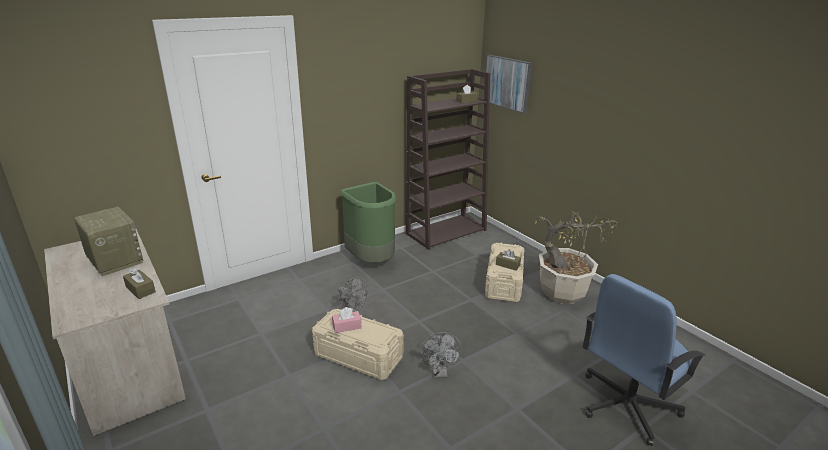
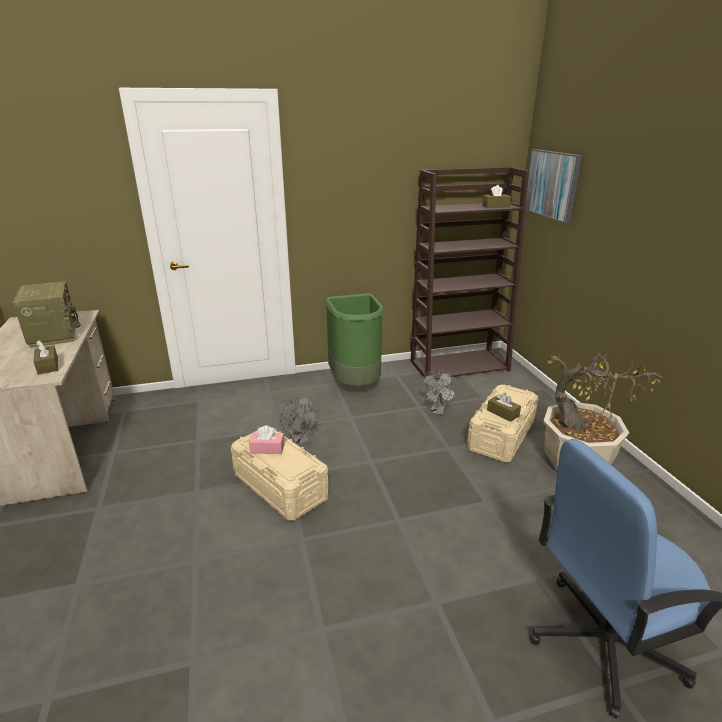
camera: 20 degrees right, 0 degrees up
grey fan [421,332,462,377] -> grey fan moved to [420,370,458,415]

